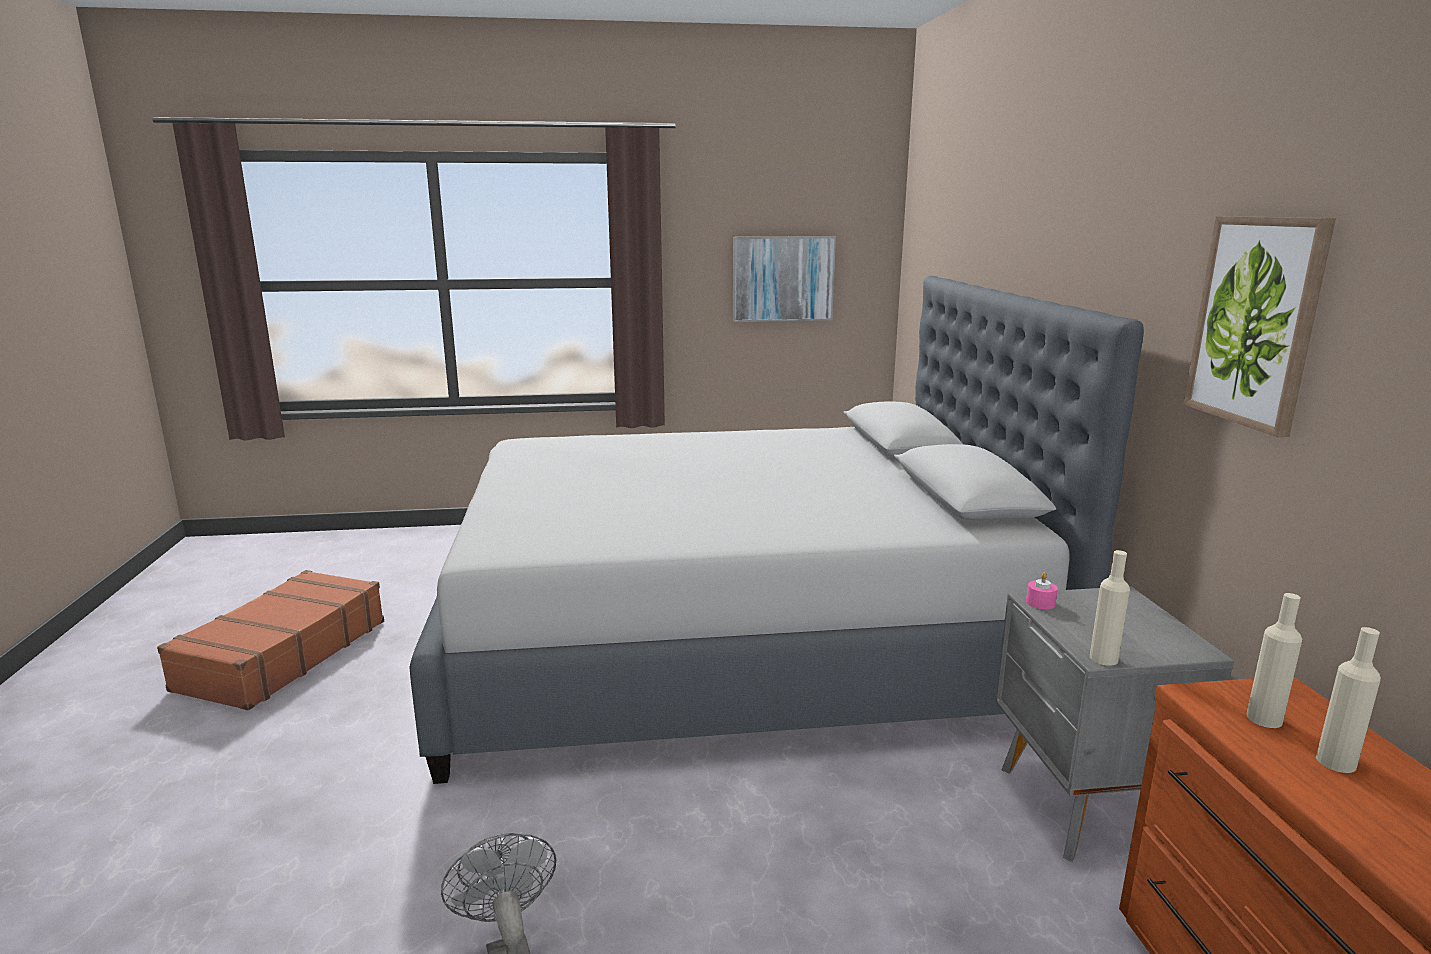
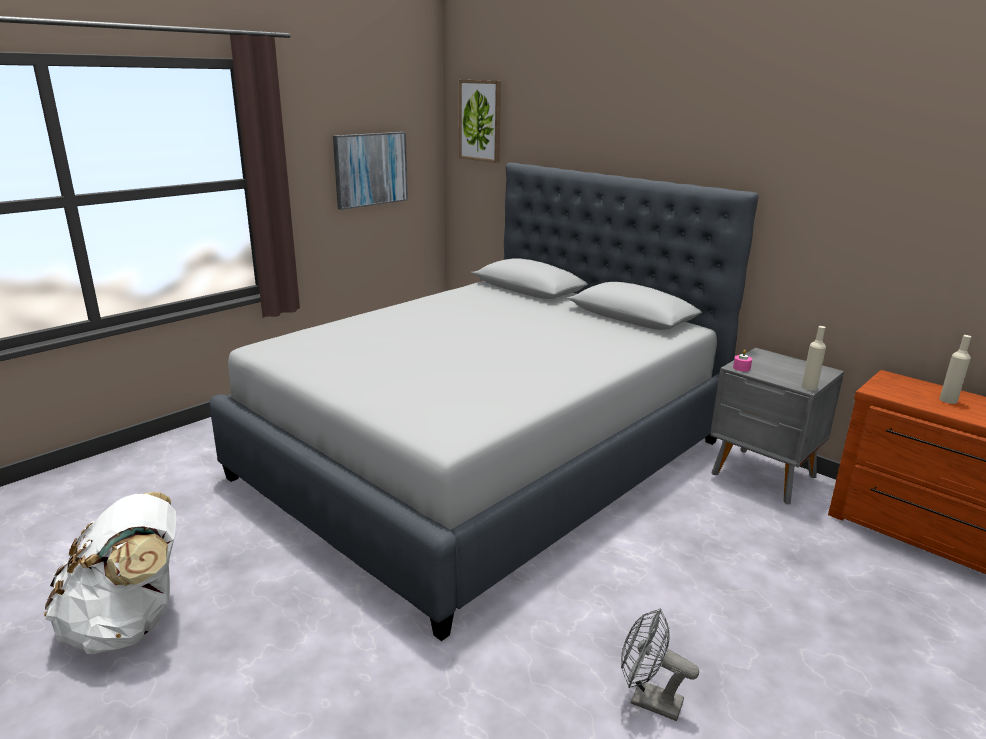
camera: 40 degrees left, 5 degrees up
brown suitcase [157,570,384,710] -> white backpack [44,492,176,654]
picture [1183,216,1336,437] -> picture moved to [459,80,501,163]
beige bottle [1246,593,1303,728] -> none

